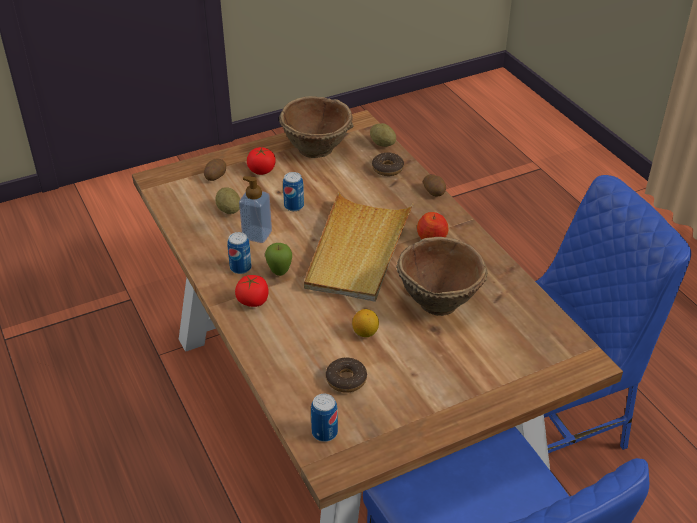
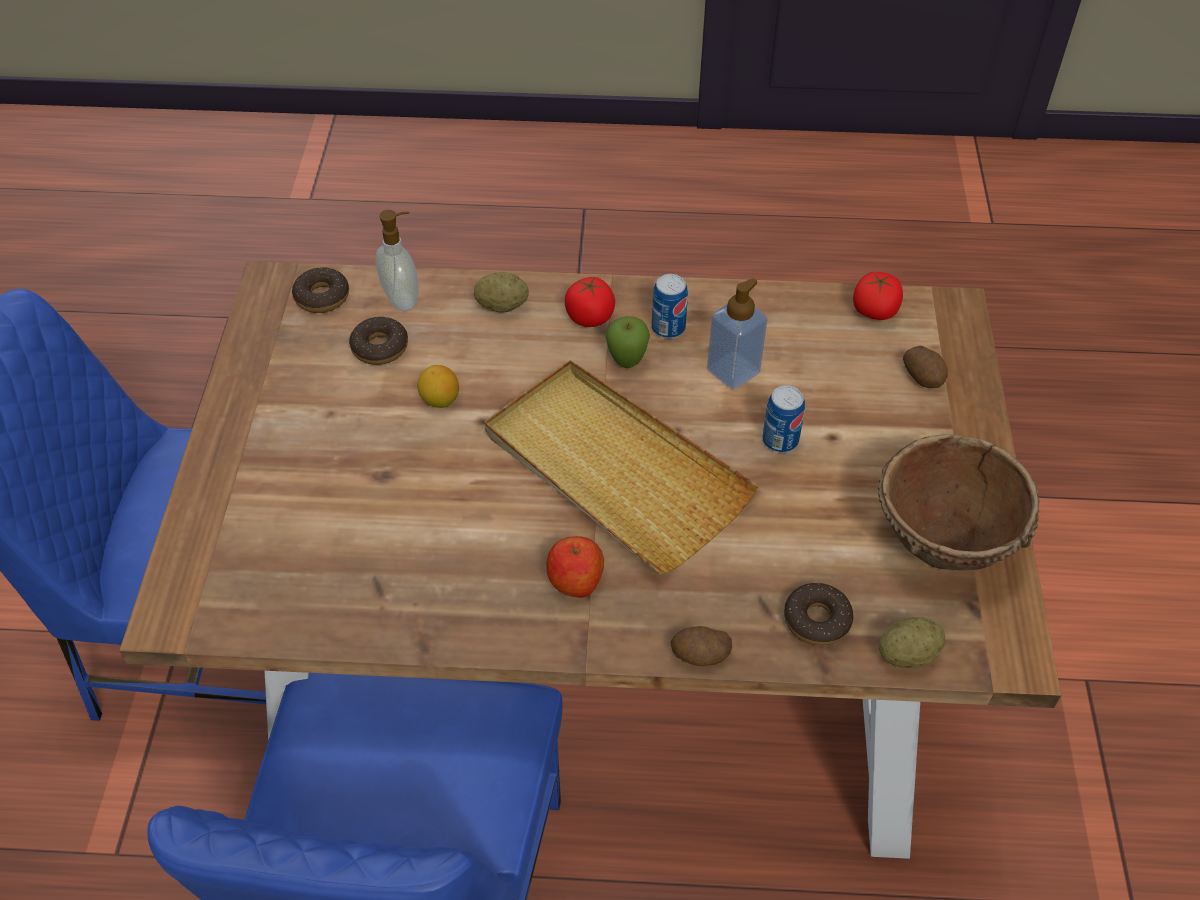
camera: 120 degrees right, 10 degrees up
potato [215,187,240,214] -> potato moved to [474,272,529,313]
tomato [247,147,276,175] -> tomato moved to [853,272,903,320]
can [311,394,338,442] -> donut [292,267,349,313]
brown bowl [396,237,488,316] -> none
none -> soap dispenser [376,210,419,311]

